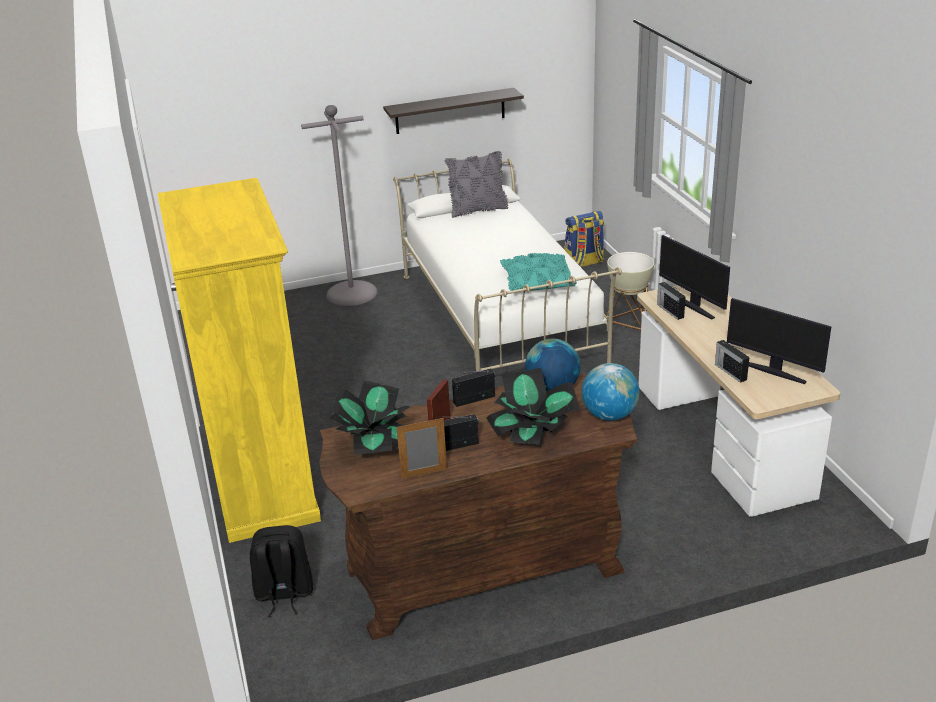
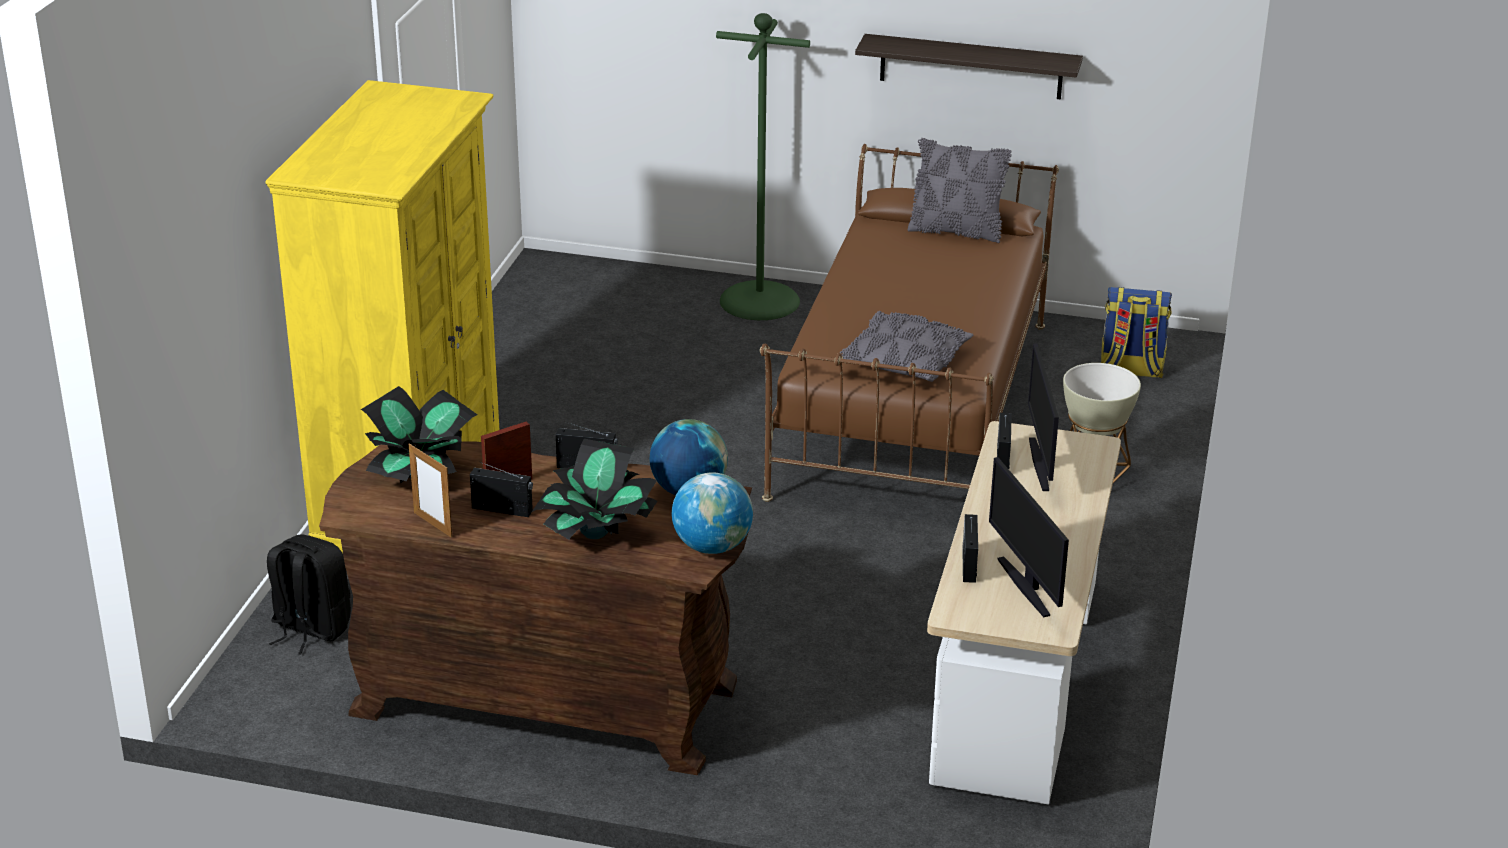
camera: 30 degrees right, 0 degrees up
grey clothes rack [301,105,378,306] -> green clothes rack [716,13,810,320]
white bed [393,158,622,371] -> brown bed [760,144,1059,502]
picture frame [396,418,447,479] -> picture frame turned 150 degrees counterclockwise [409,443,452,538]
turquoise pillow [500,253,577,291] -> grey pillow [840,311,973,382]

